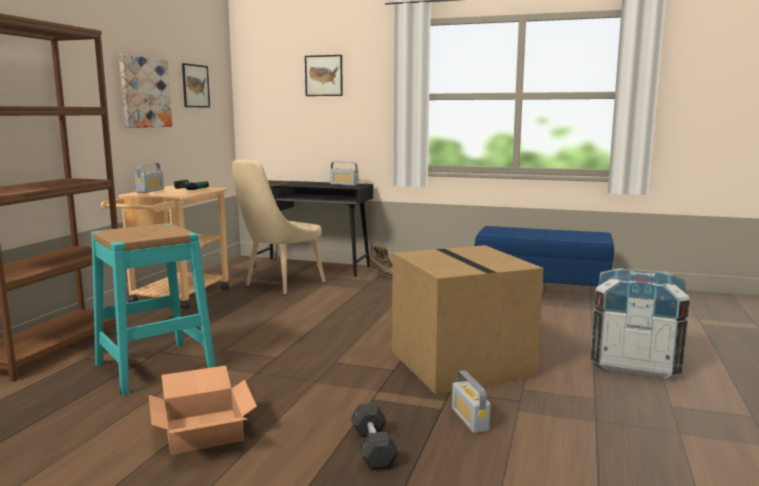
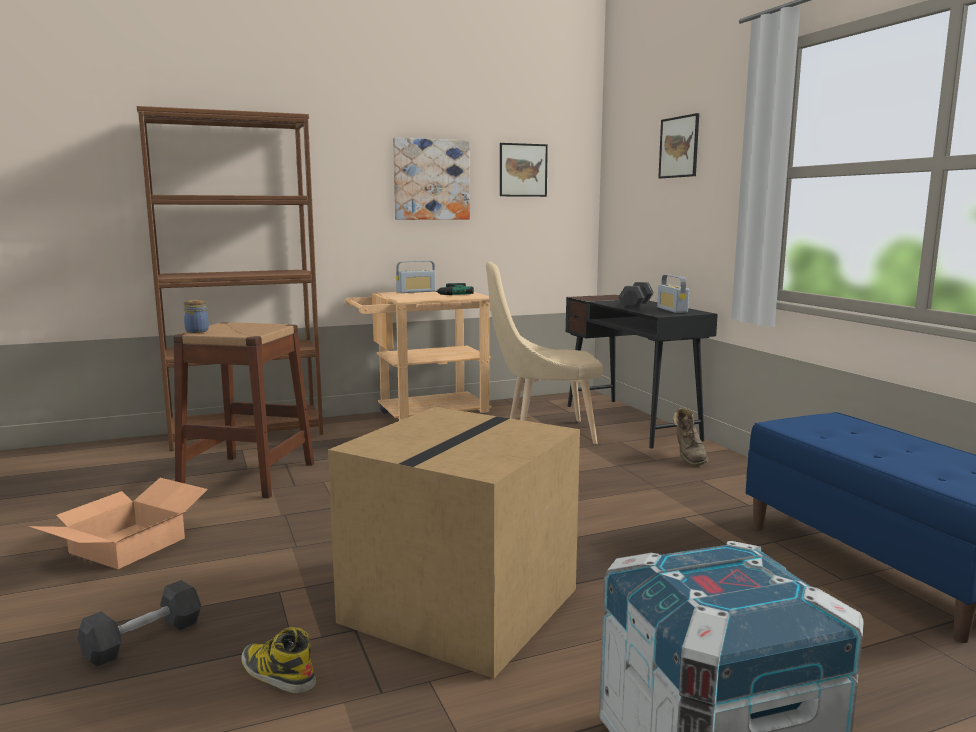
camera: 50 degrees right, 0 degrees up
turquoise stool [91,223,216,396] -> brown stool [173,322,314,498]
radio [452,370,491,433] -> boot [241,627,316,693]
none -> jar [184,300,209,333]
none -> grey dumbbell [619,282,654,309]

